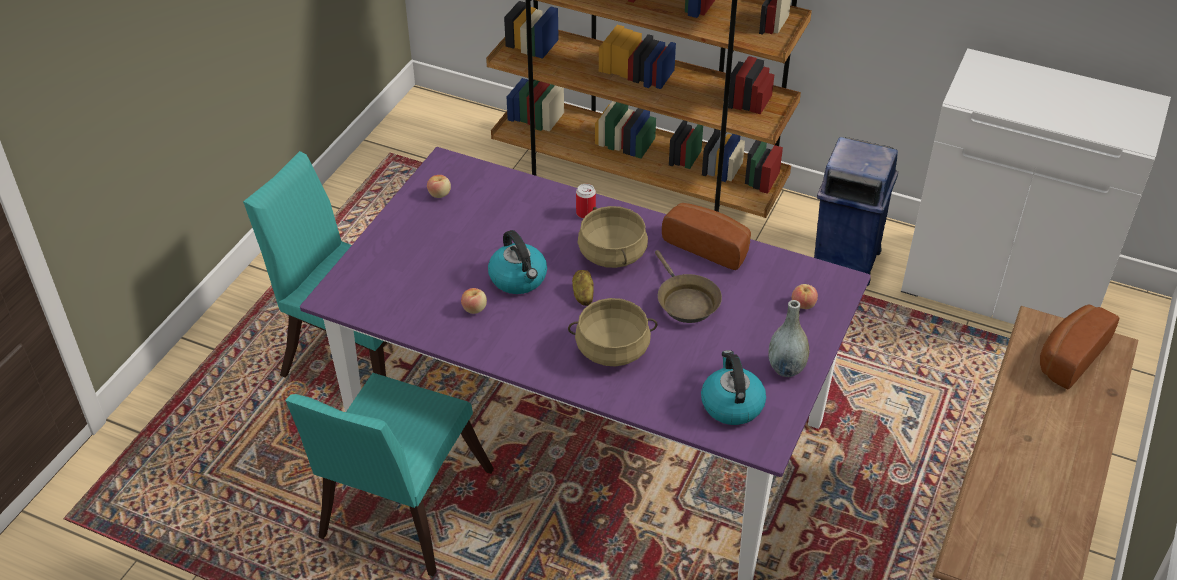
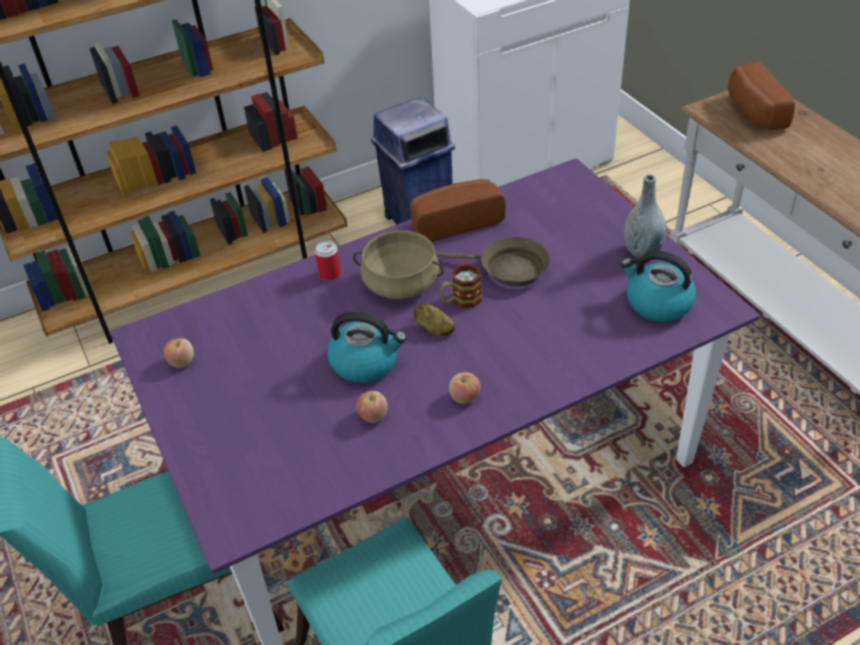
camera: 50 degrees left, 0 degrees up
beige cooking pot [568,298,657,366] -> none
apple [792,284,818,309] -> apple moved to [449,372,481,404]
none -> mug [440,263,482,308]

